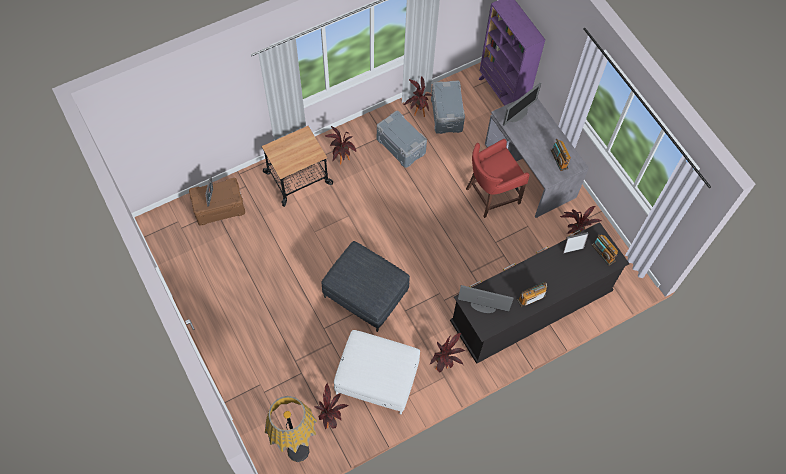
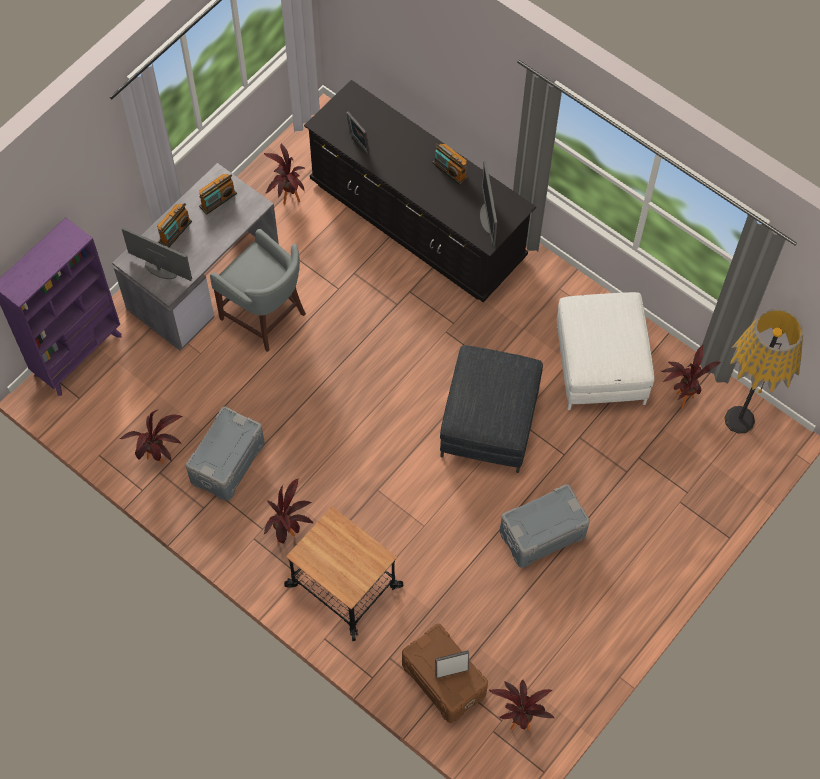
camera: 110 degrees left, 0 degrees up
potted plant [430,333,465,372] -> potted plant moved to [488,680,555,730]
grey storage box [431,81,465,134] -> grey storage box moved to [500,484,590,568]
red stool [466,139,529,218] -> grey stool [210,229,306,352]
radio [592,234,618,266] -> radio moved to [157,203,192,247]

